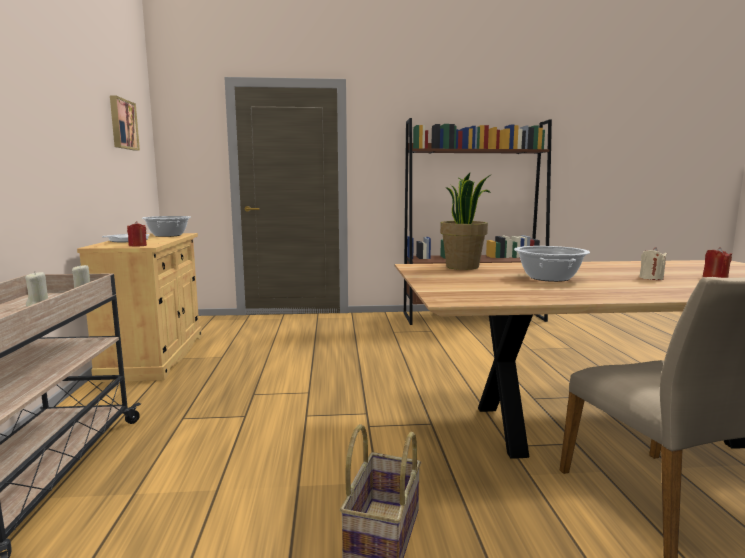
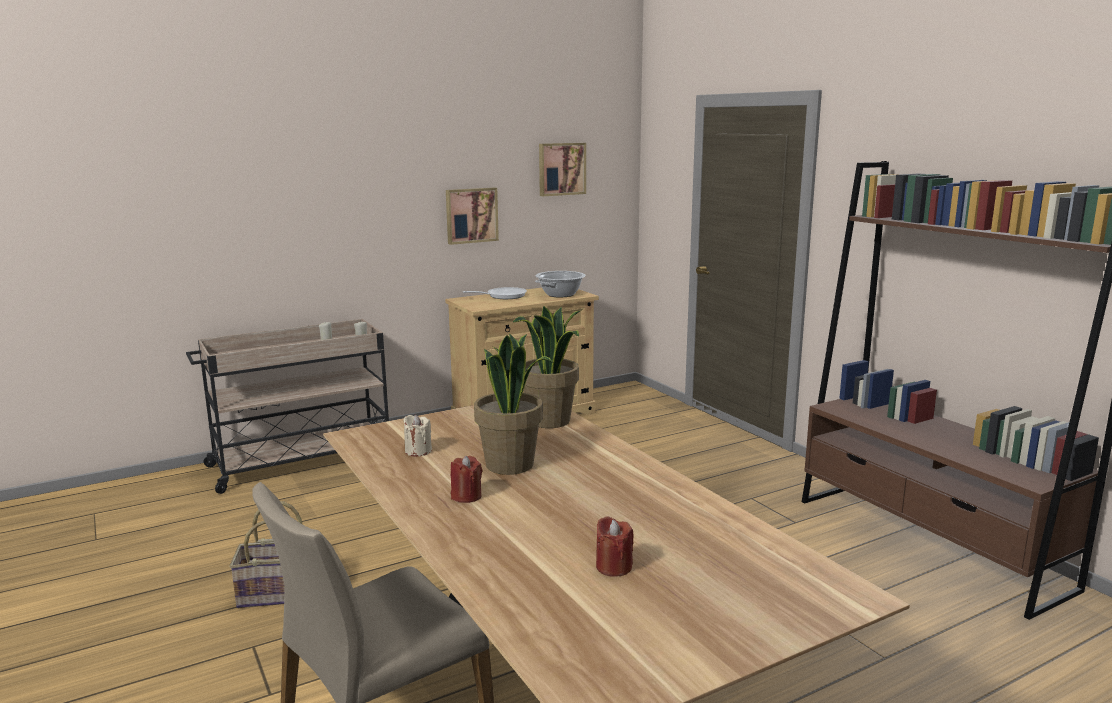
camera: 65 degrees right, 5 degrees up
red candle [127,221,147,247] -> red candle moved to [451,456,482,503]
cooking pot [514,246,590,282] -> potted plant [474,333,553,475]
beige candle [639,247,667,280] -> beige candle moved to [403,415,432,457]
none -> picture [446,188,499,245]

